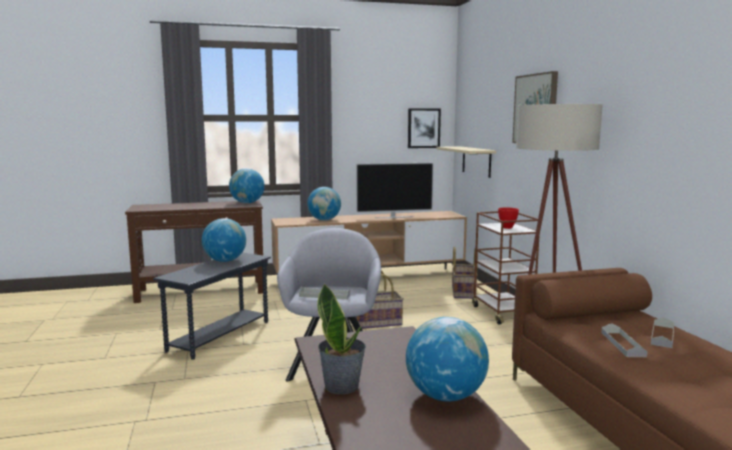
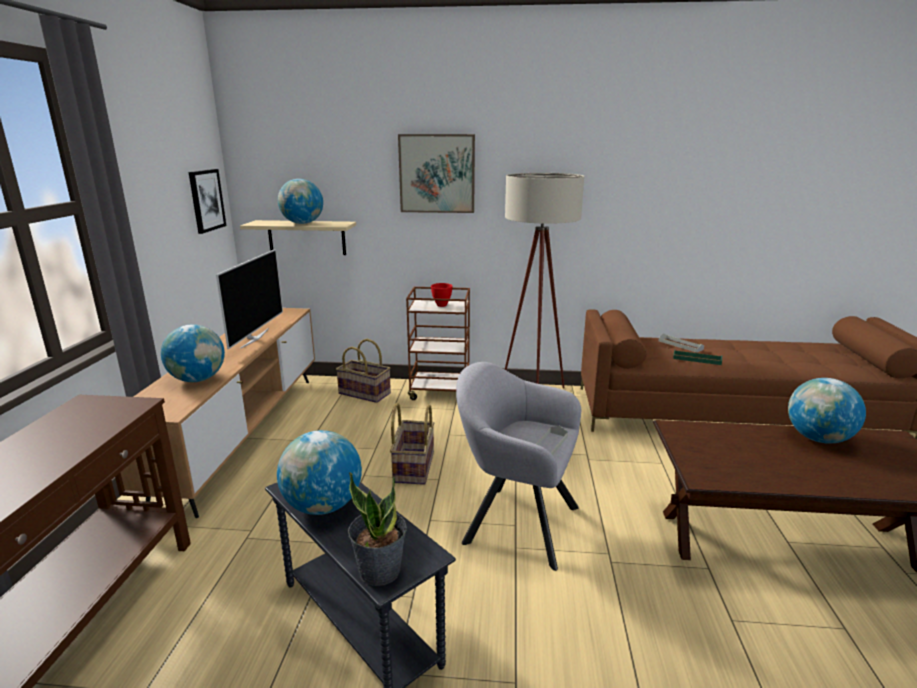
camera: 70 degrees left, 10 degrees up
globe [229,168,265,203] -> globe moved to [278,179,323,224]
potted plant [317,283,366,394] -> potted plant moved to [348,472,407,586]
grey tray [601,323,648,357] -> green tray [673,350,722,365]

